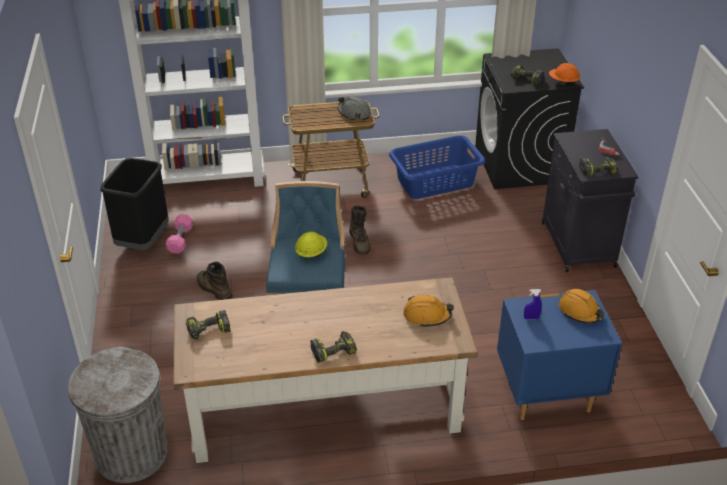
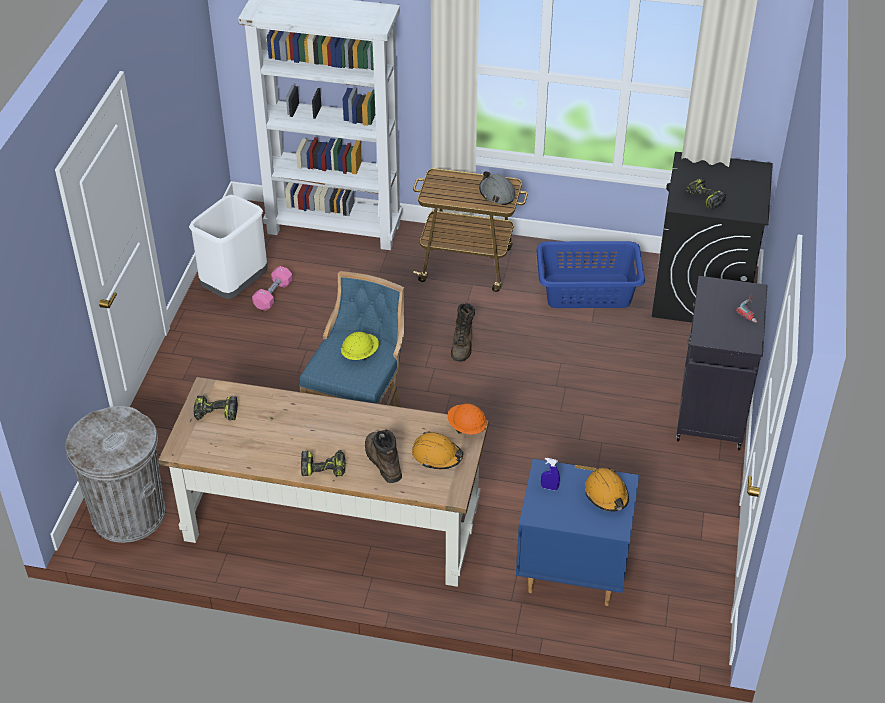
camera: 20 degrees right, 5 degrees up
black trash can [100,158,169,250] -> white trash can [189,195,268,299]
brown boot [197,262,233,300] -> brown boot moved to [365,429,402,483]
orange hard hat [549,63,580,85] -> orange hard hat moved to [447,404,487,435]
power drill [579,157,618,176] -> none

